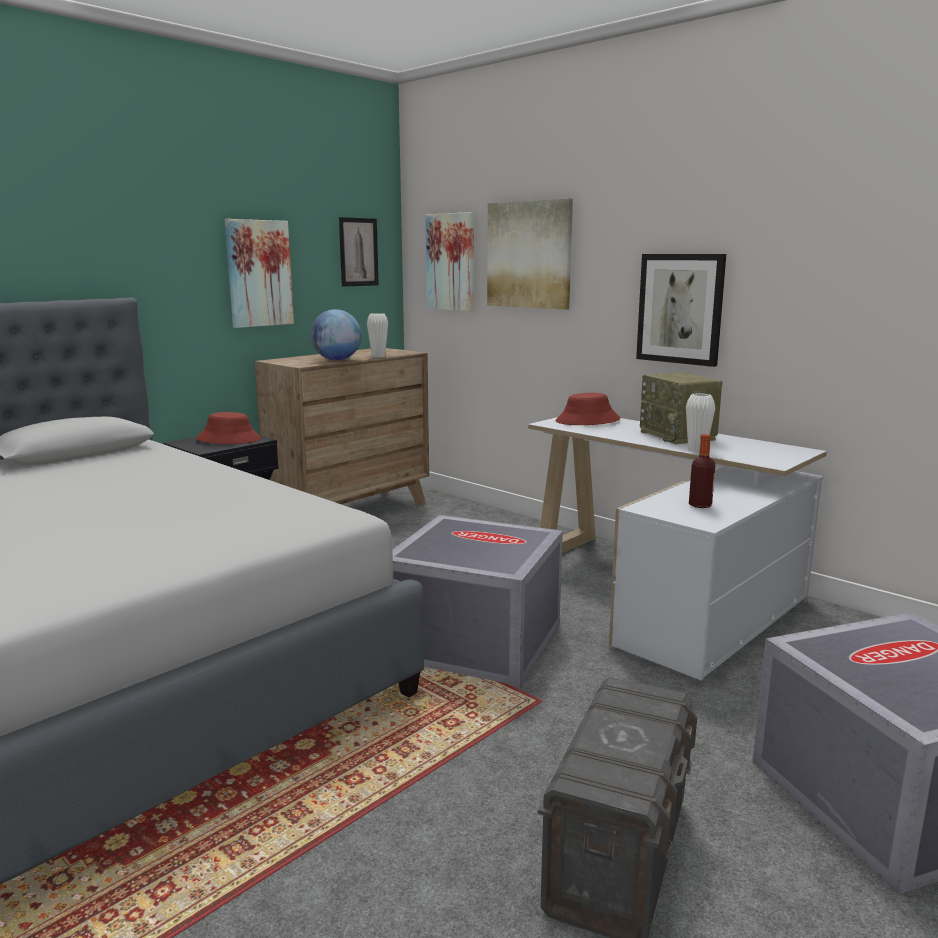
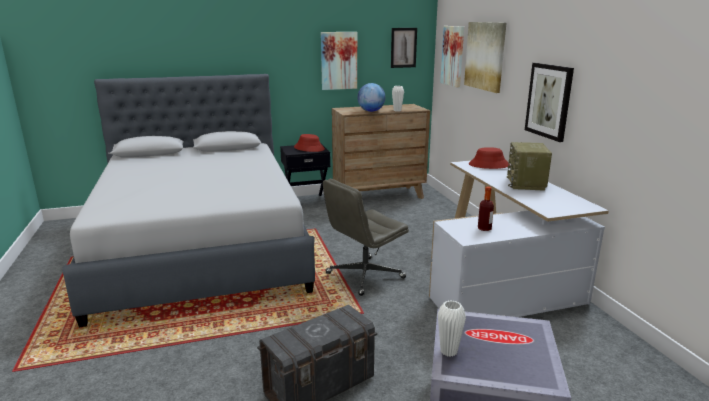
camera: 30 degrees right, 5 degrees up
grey storage box [392,515,563,688] -> grey office chair [323,179,409,296]
white vase [686,393,715,453] -> white vase moved to [438,301,466,357]

